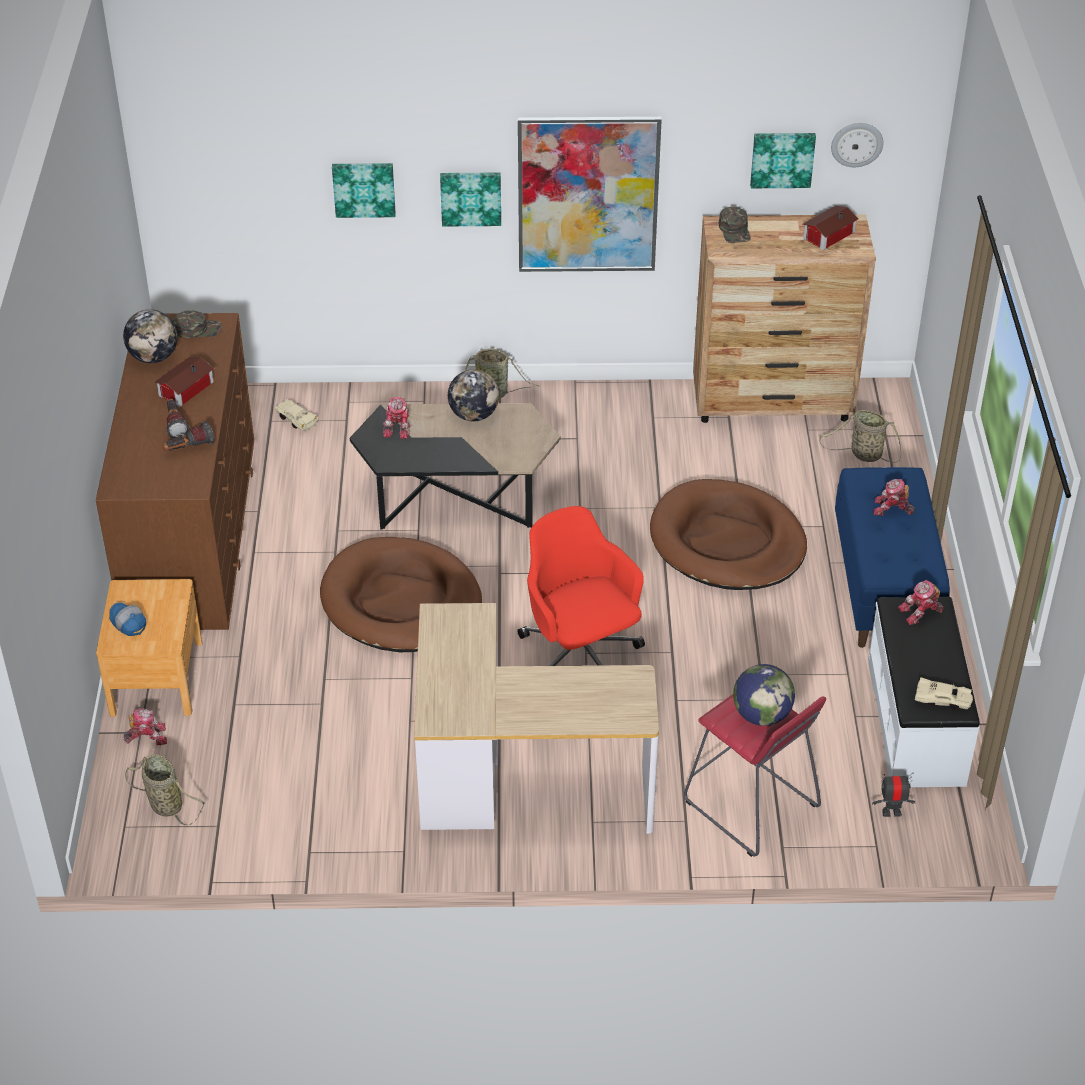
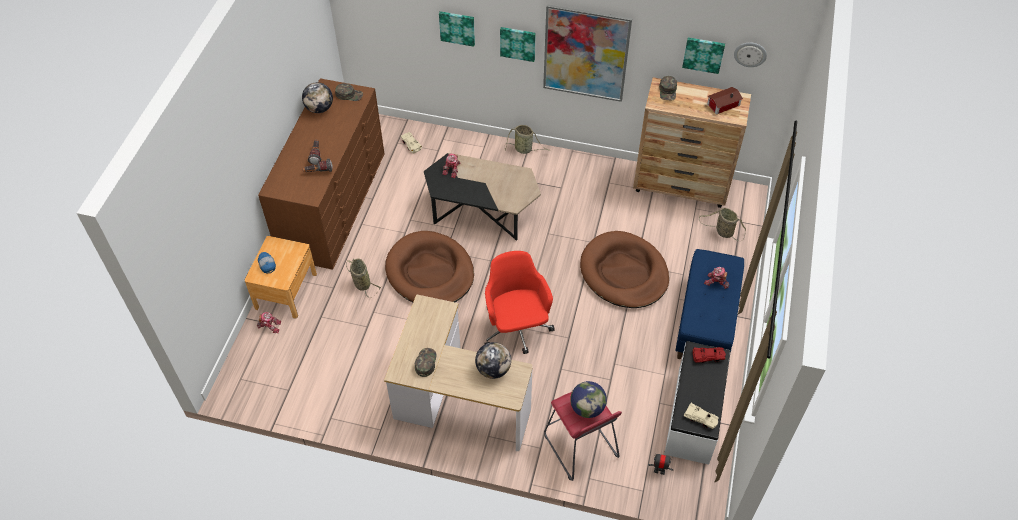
camera: 15 degrees right, 10 degrees up
basket [125,754,206,825] -> basket moved to [346,258,381,298]
toy house [154,357,214,407] -> none
globe [448,370,499,421] -> globe moved to [475,342,511,379]
toy robot [898,580,944,625] -> red toy car [693,347,726,363]
none -> green cap [415,348,437,377]

